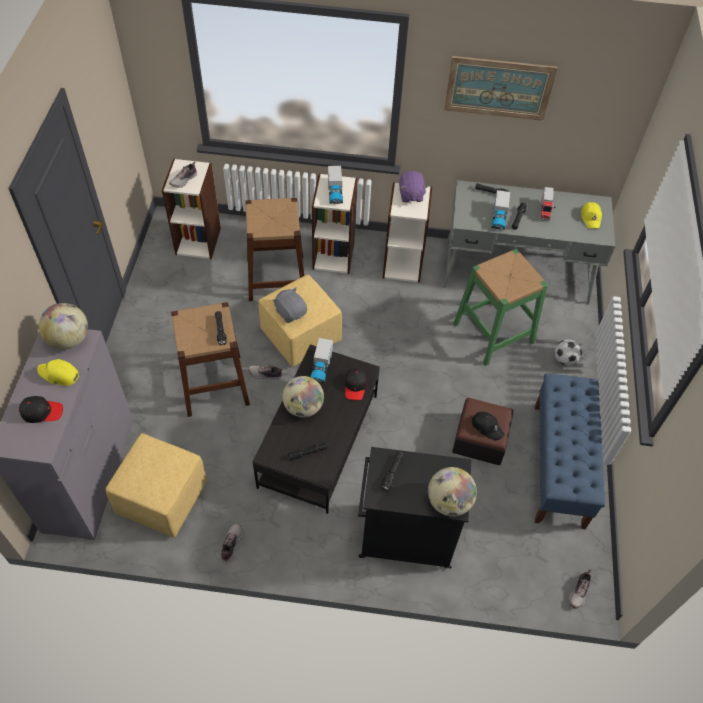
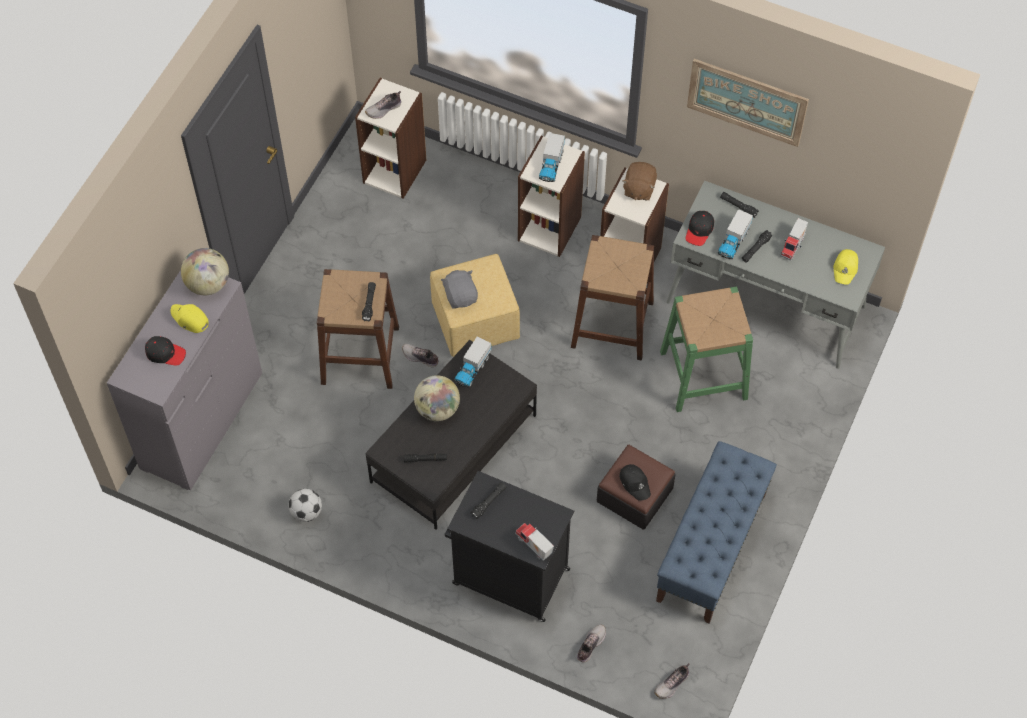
camera: 20 degrees right, 5 degrees up
yellow ottoman [106,433,207,537] -> none
shoe [221,524,242,562] -> shoe moved to [577,625,606,663]
brown stool [245,198,304,301] -> brown stool moved to [571,235,654,361]
black cap [345,368,367,400] -> black cap moved to [686,211,714,246]
purple plush toy [399,171,428,202] -> brown plush toy [622,162,657,201]
globe [428,467,477,516] -> toy truck [515,523,554,561]
football [555,339,582,366] -> football moved to [289,489,322,522]

